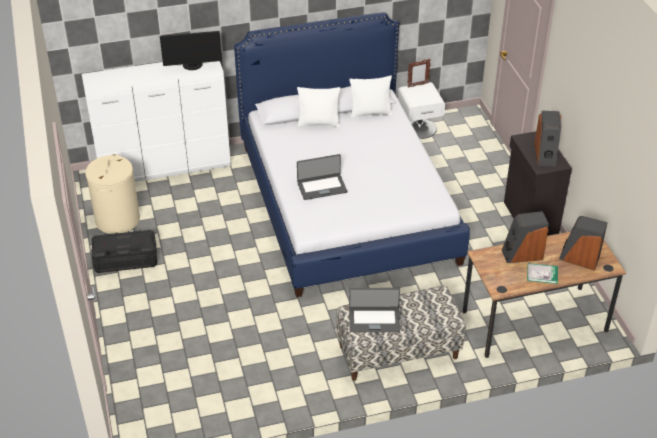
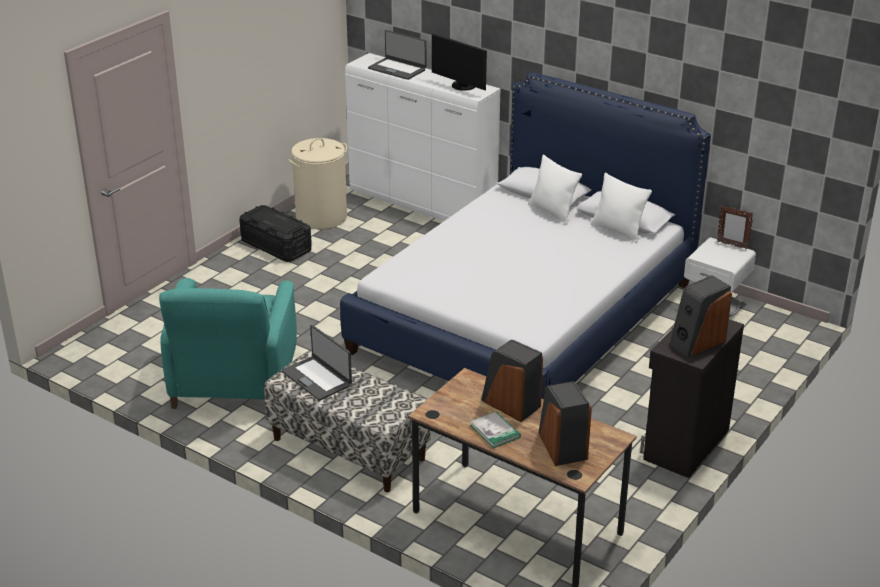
camera: 50 degrees right, 10 degrees down
laptop [297,154,348,200] -> laptop moved to [368,30,426,80]
none -> turquoise armchair [159,278,297,409]

